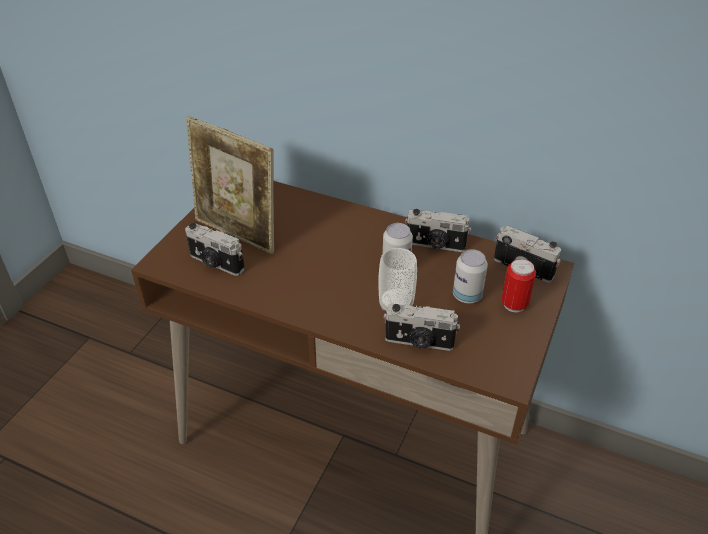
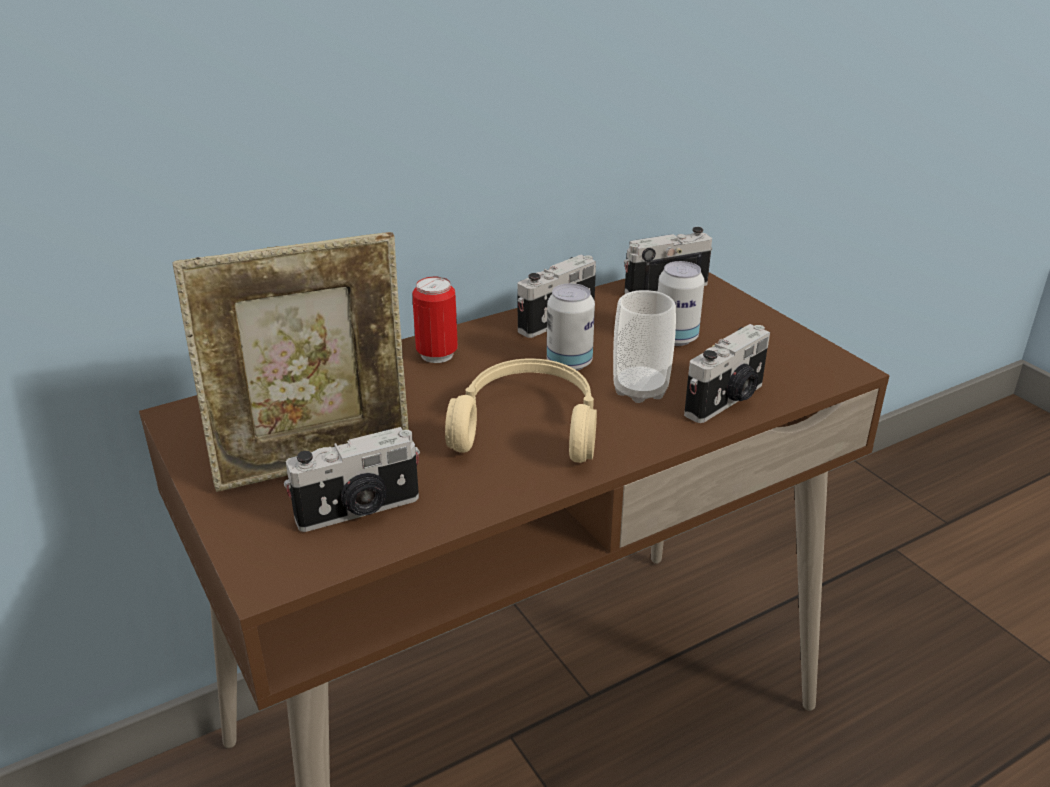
camera: 55 degrees left, 10 degrees down
can [501,259,536,312] -> can moved to [412,277,458,363]
none -> beige headphones [445,358,597,463]

